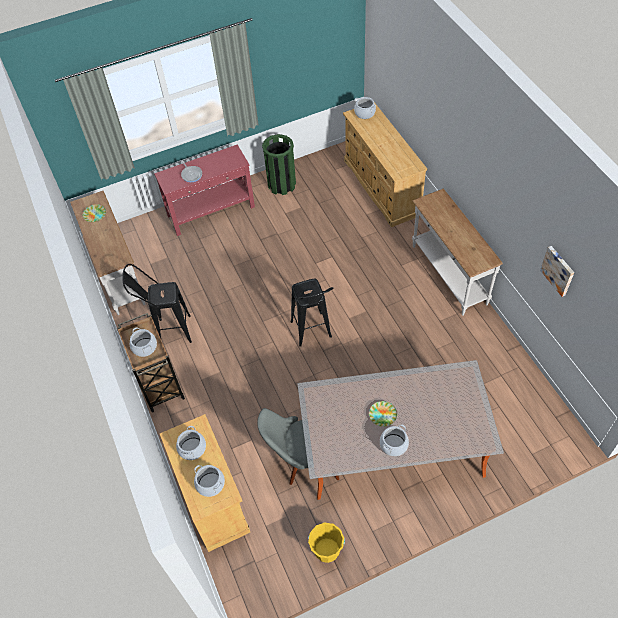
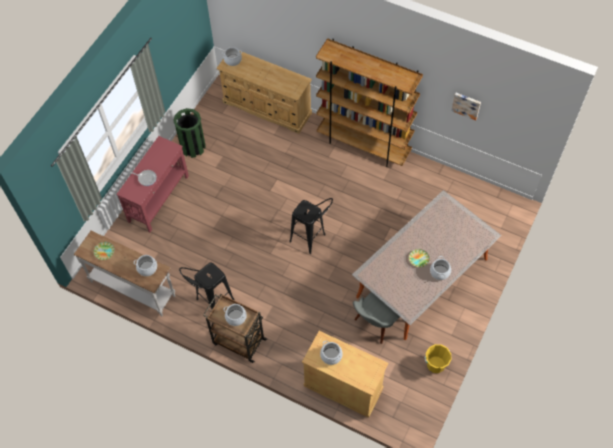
camera: 40 degrees left, 5 degrees up
cooking pot [194,465,225,497] -> cooking pot moved to [134,255,157,276]
white console table [412,189,503,316] -> brown bookcase [316,38,423,167]

